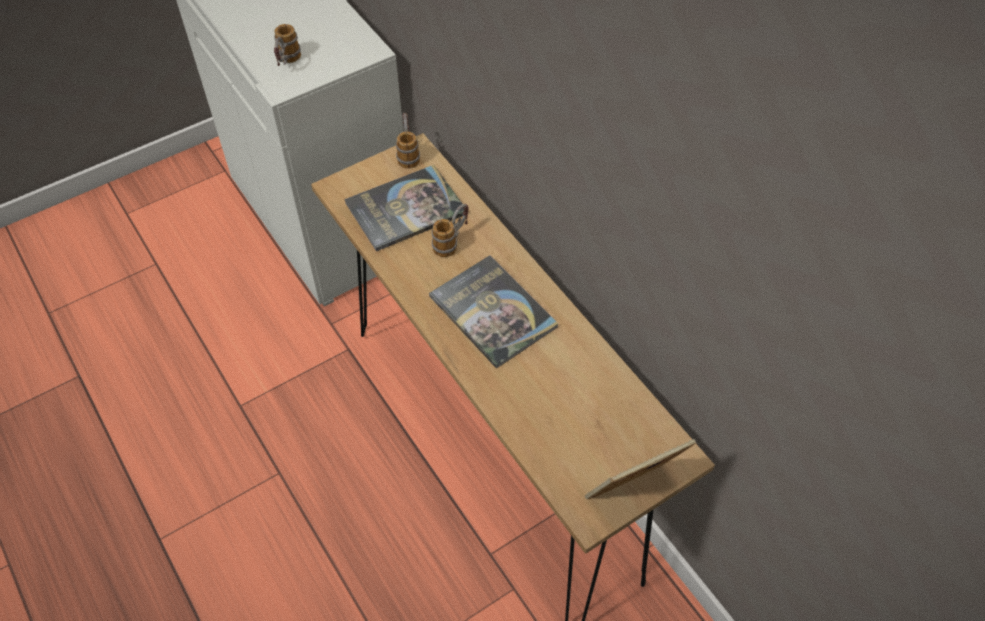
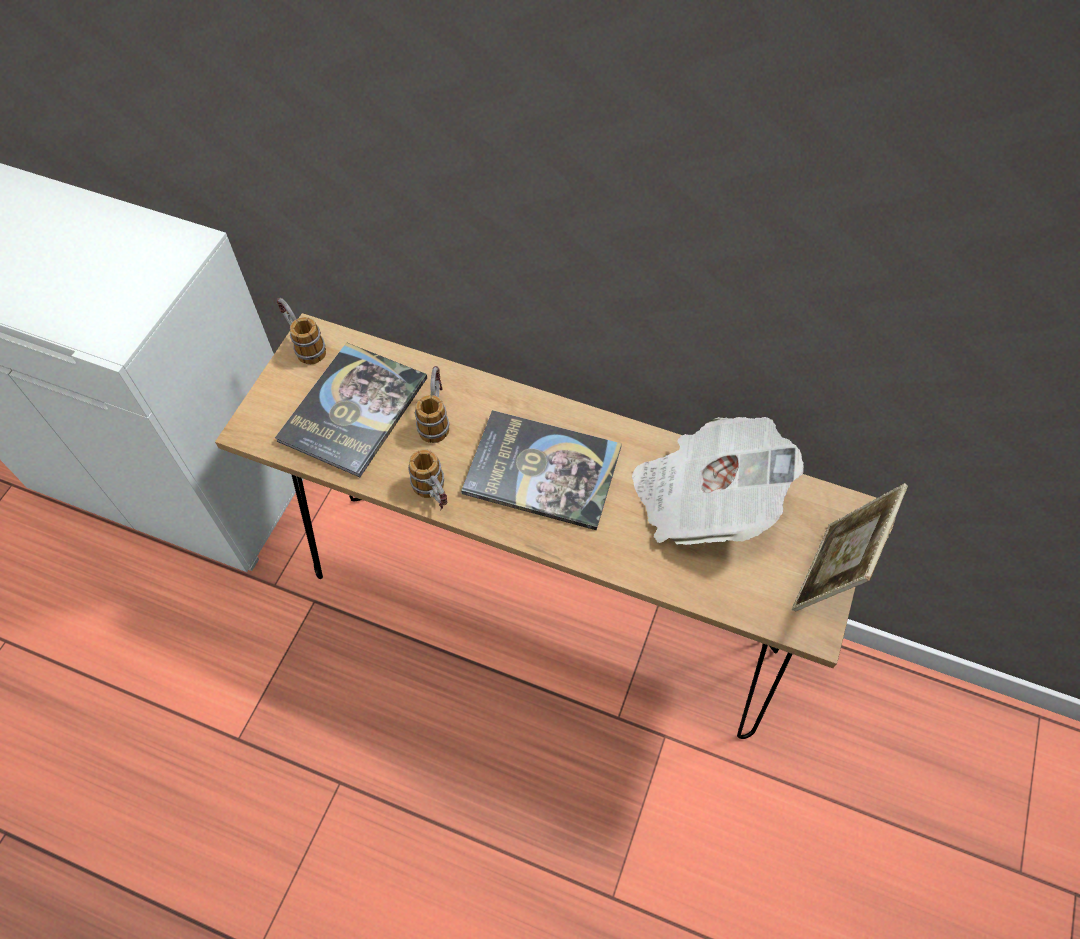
camera: 35 degrees left, 5 degrees up
mug [274,24,301,66] -> mug moved to [408,449,447,510]
none -> newspaper [632,417,804,545]

